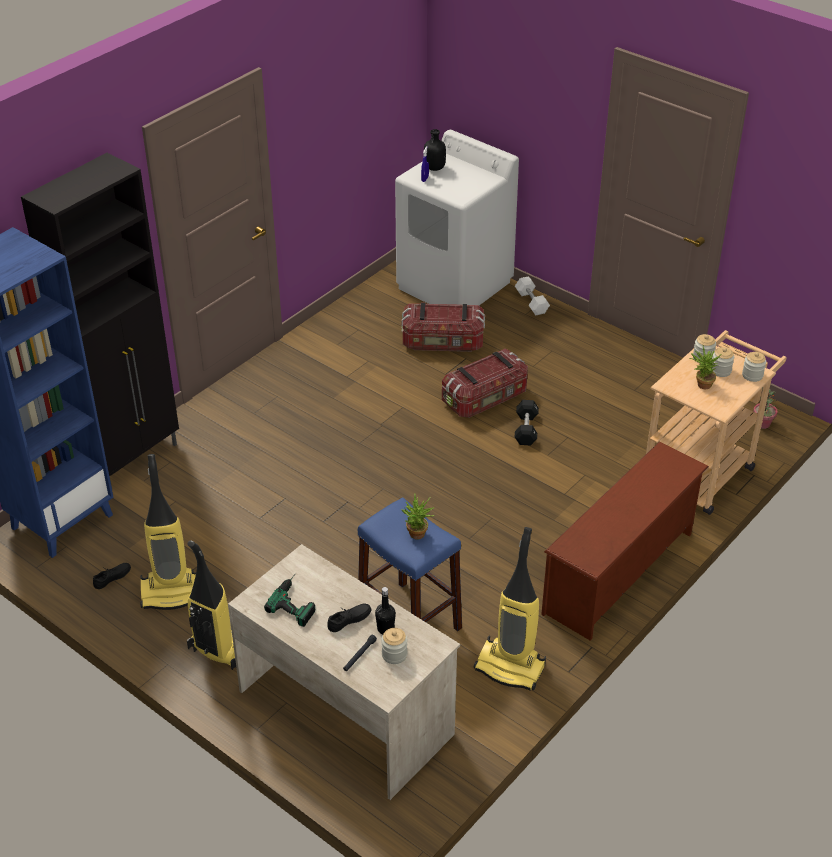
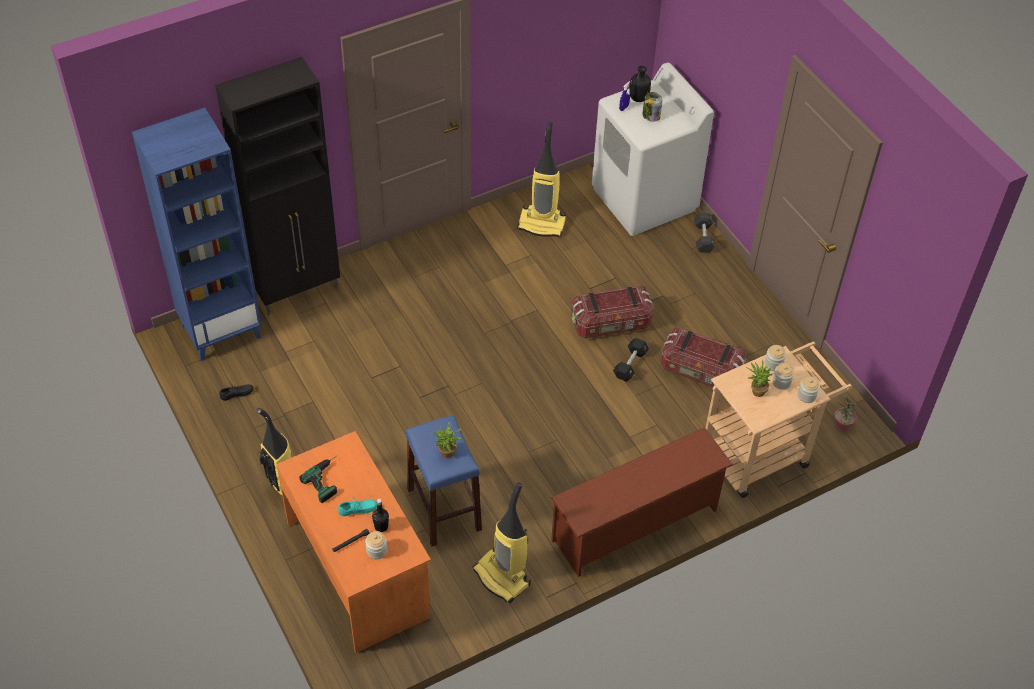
camera: 20 degrees right, 10 degrees up
vacuum cleaner [140,454,196,610] -> vacuum cleaner moved to [517,121,566,237]
beige desk [228,544,460,800] -> orange desk [277,431,431,653]
black shoe [327,604,372,632] -> turquoise shoe [338,499,377,516]
storage box [401,303,485,352] -> storage box moved to [661,328,746,387]
white dumbbell [515,276,550,315] -> black dumbbell [694,213,715,253]
none -> jar [642,92,662,122]

